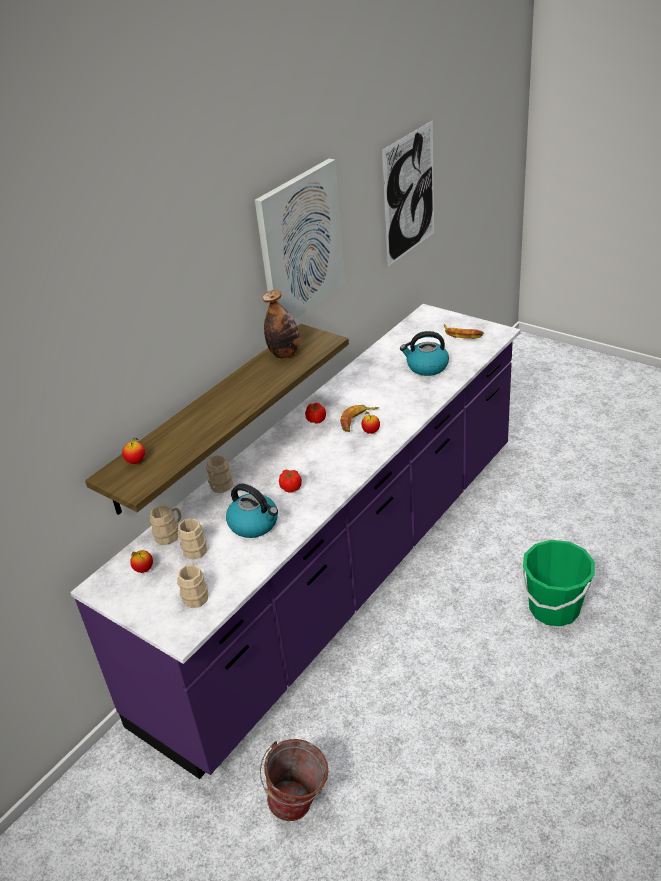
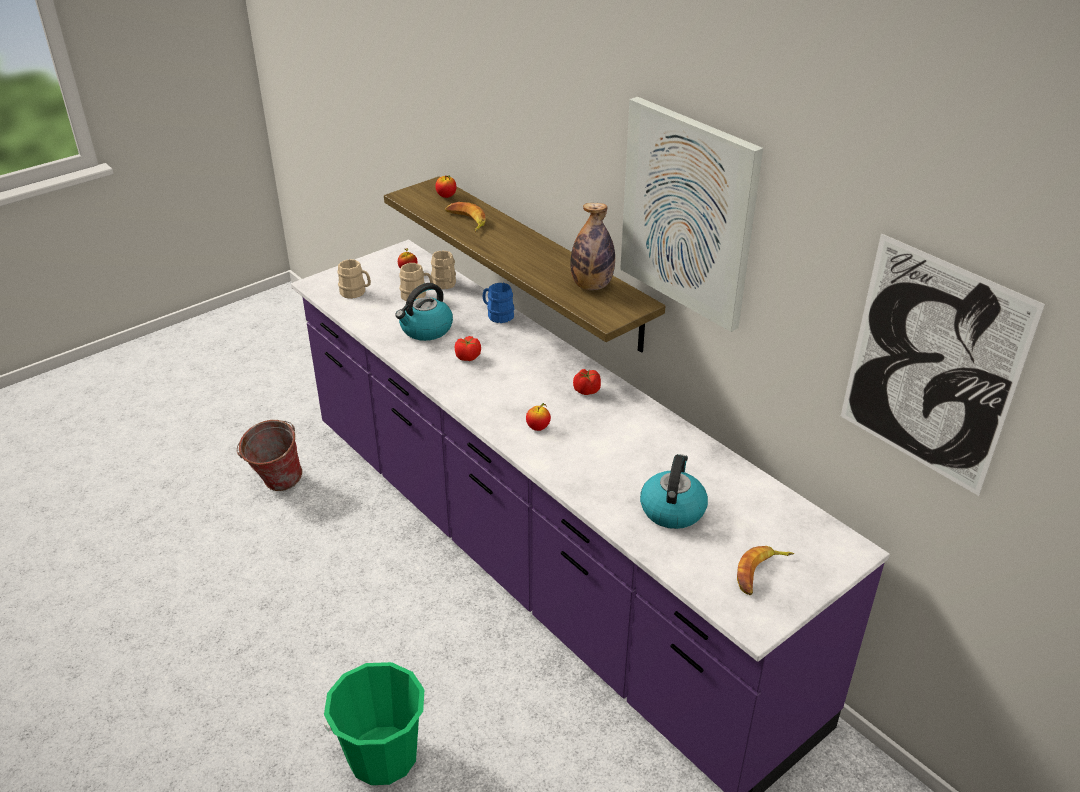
camera: 100 degrees right, 0 degrees up
beige mug [206,455,233,493] -> blue mug [483,283,514,323]
banana [340,405,379,432] -> banana moved to [445,202,486,232]

